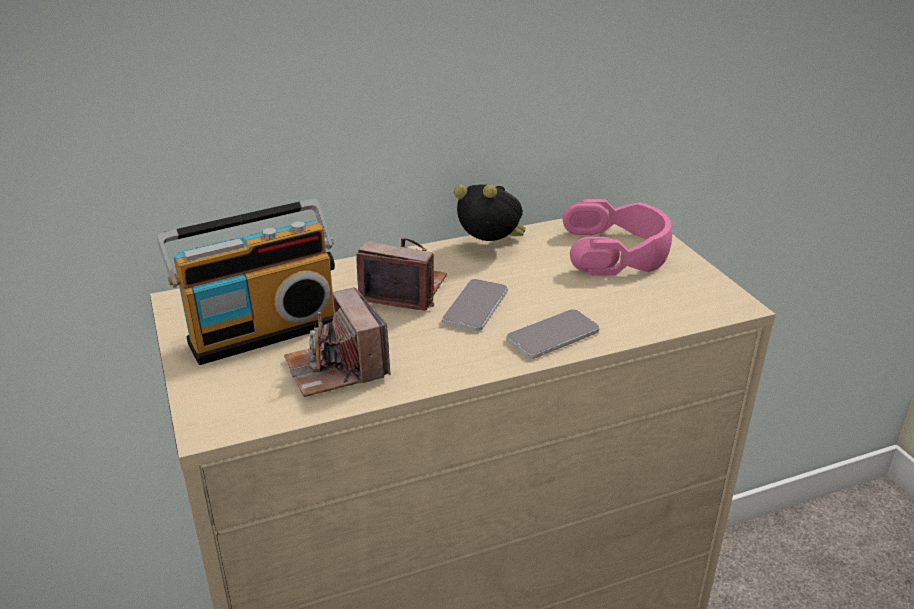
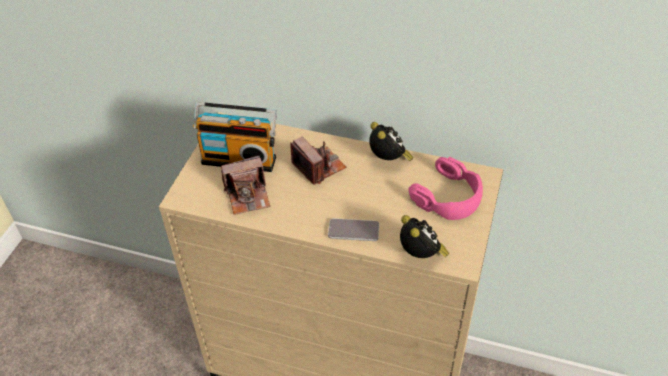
camera: 40 degrees right, 15 degrees up
camera [284,287,391,397] -> camera turned 120 degrees counterclockwise [221,156,270,215]
phone [442,279,508,331] -> none
none -> alarm clock [400,215,449,258]

